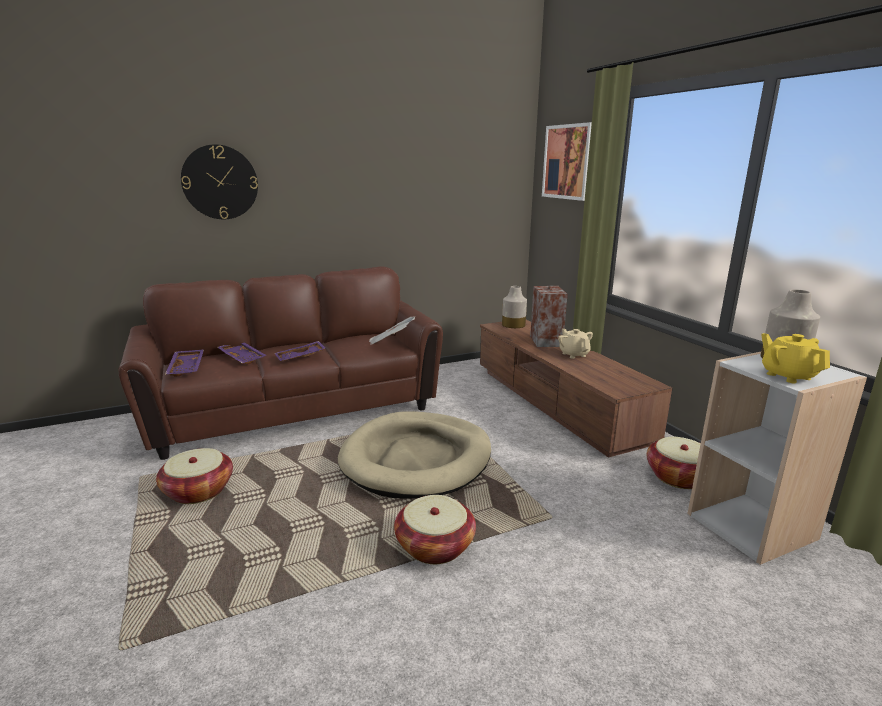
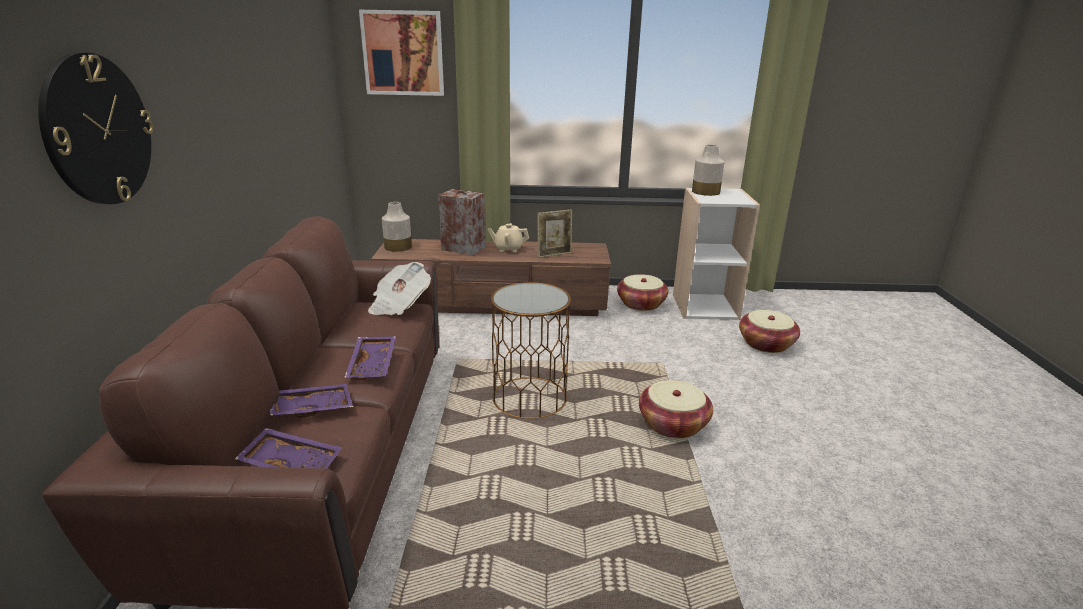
camera: 65 degrees left, 5 degrees up
basket [156,448,233,504] -> basket moved to [739,310,800,353]
beige dog bed [338,411,491,499] -> brown side table [491,282,571,419]
yellow teapot [761,333,830,383] -> none
none -> picture frame [538,210,572,258]

